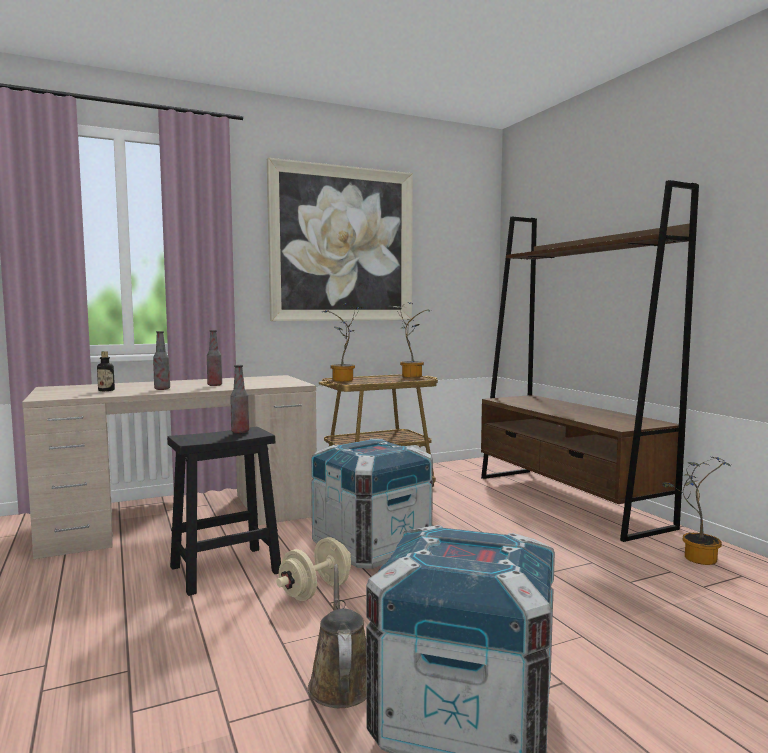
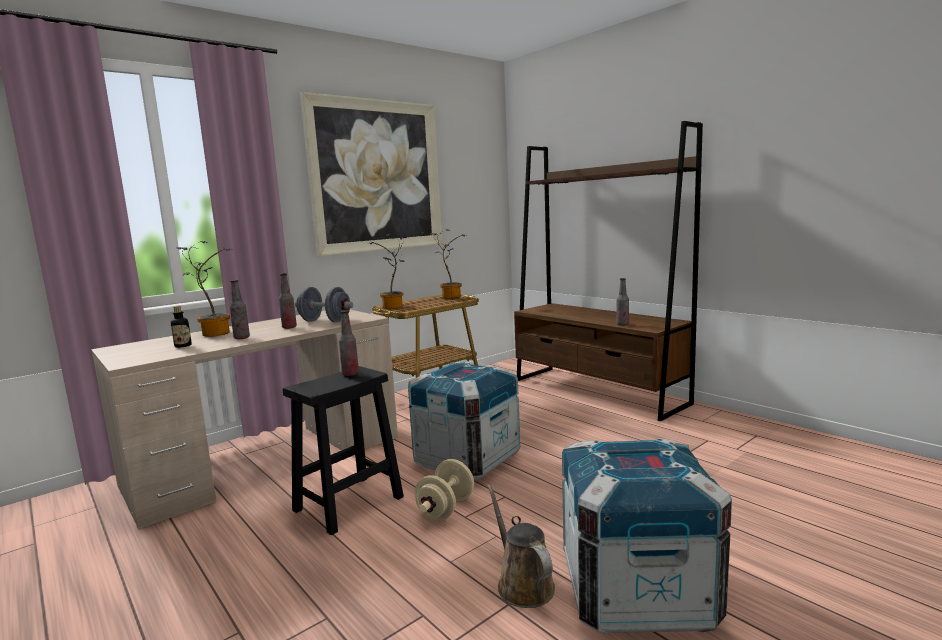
camera: 15 degrees left, 5 degrees up
potted plant [662,456,730,565] -> potted plant moved to [176,241,232,337]
none -> grey dumbbell [295,287,353,322]
none -> bottle [616,278,629,326]

